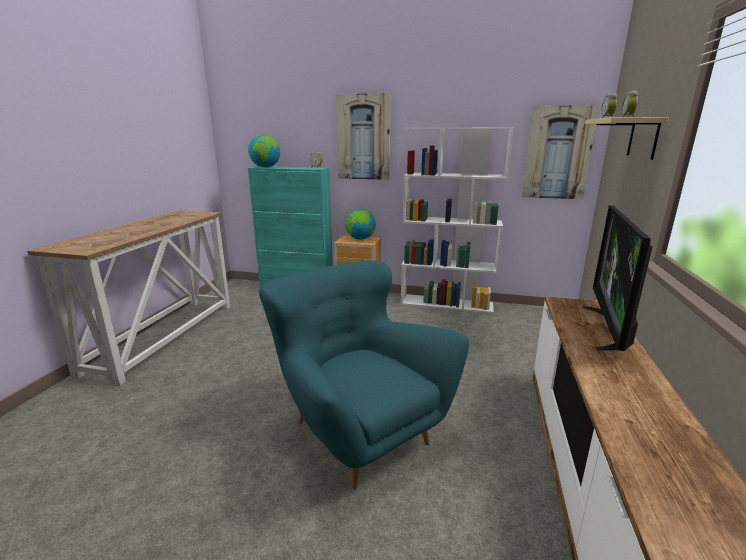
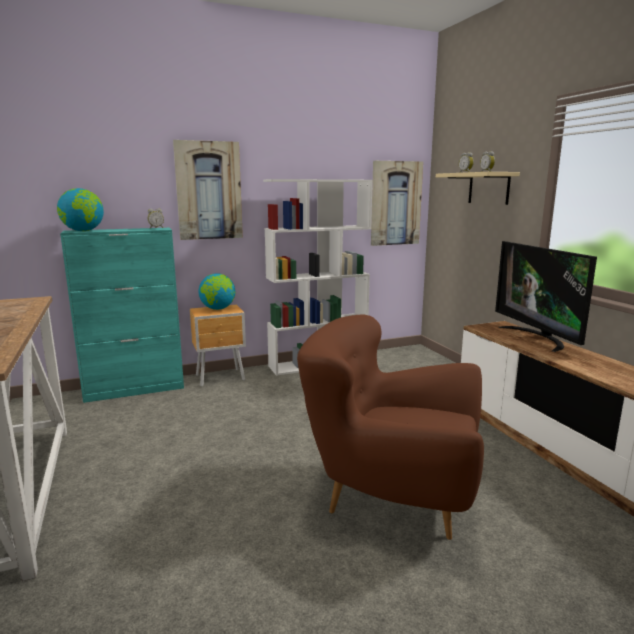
camera: 35 degrees left, 5 degrees down
turquoise armchair [259,261,469,490] -> brown armchair [297,315,484,540]

